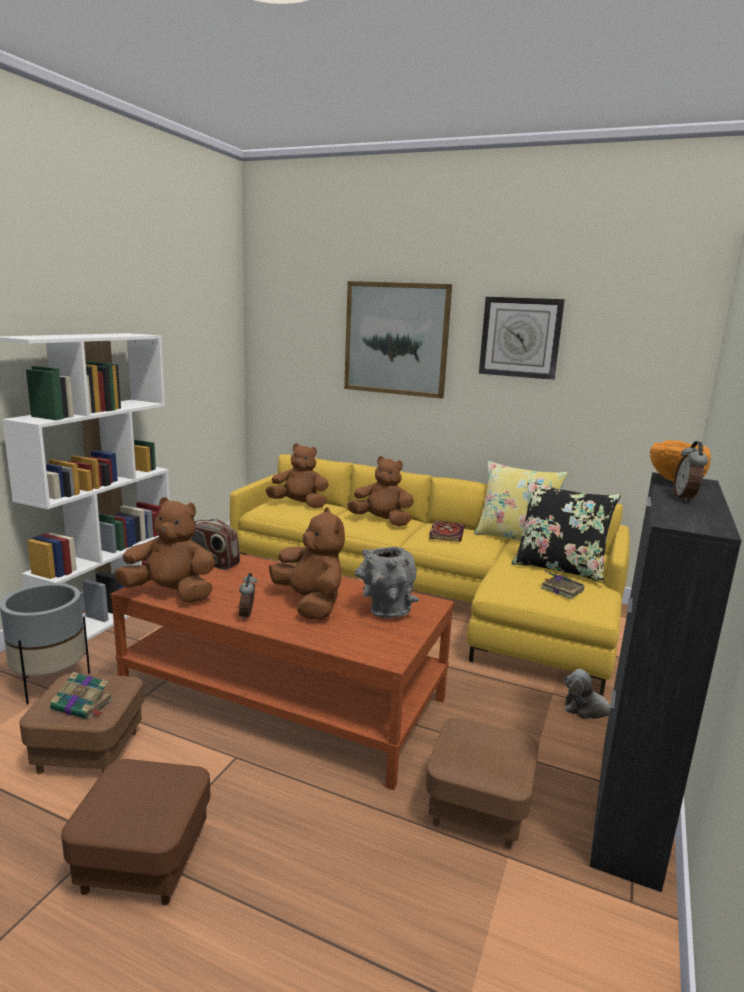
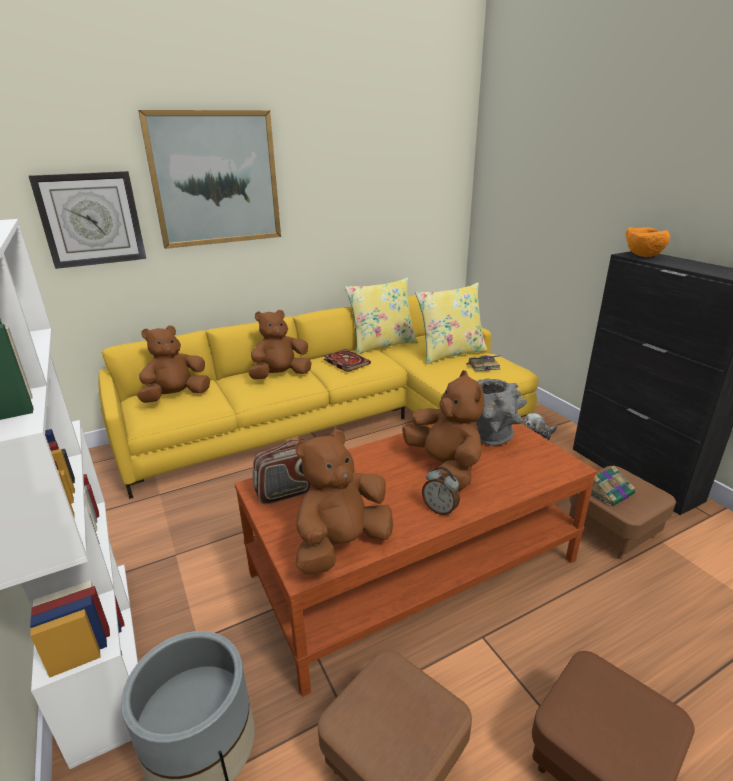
camera: 50 degrees left, 10 degrees up
book [50,672,113,719] -> book moved to [591,466,635,506]
brown plush toy [269,507,345,620] -> brown plush toy turned 60 degrees clockwise [402,370,485,491]
wall clock [479,297,565,380] -> wall clock moved to [29,171,146,269]
black pillow [511,481,621,584] -> yellow pillow [415,283,488,364]
alarm clock [673,441,708,502] -> none

